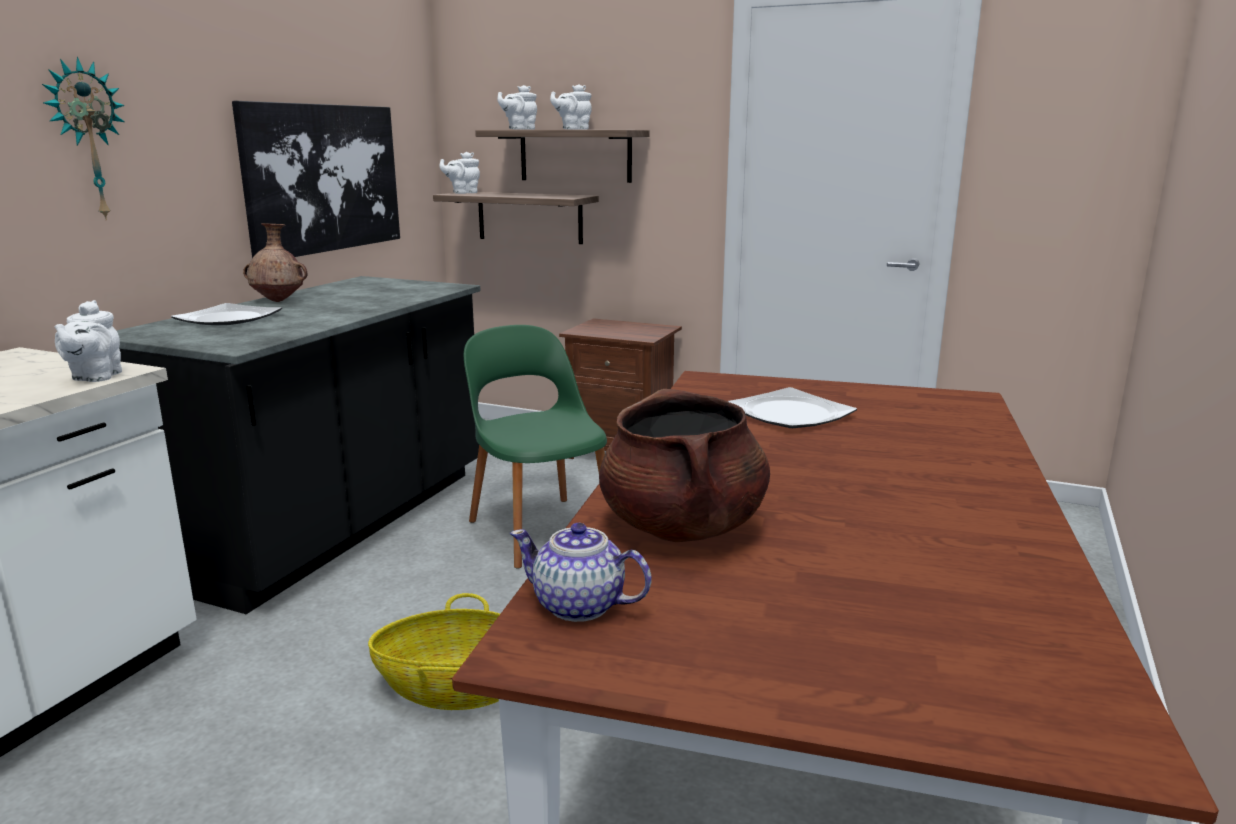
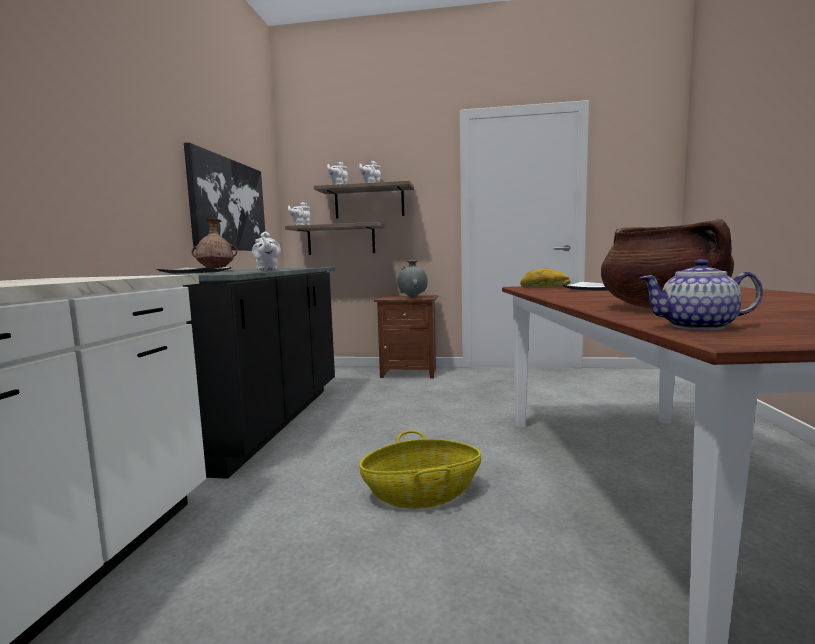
camera: 15 degrees left, 10 degrees down
wall clock [42,57,125,220] -> none
white teapot [55,300,122,382] -> white teapot moved to [252,232,281,271]
green chair [464,325,607,569] -> none
none -> grey vase [398,260,428,298]
none -> bread [520,268,571,288]

